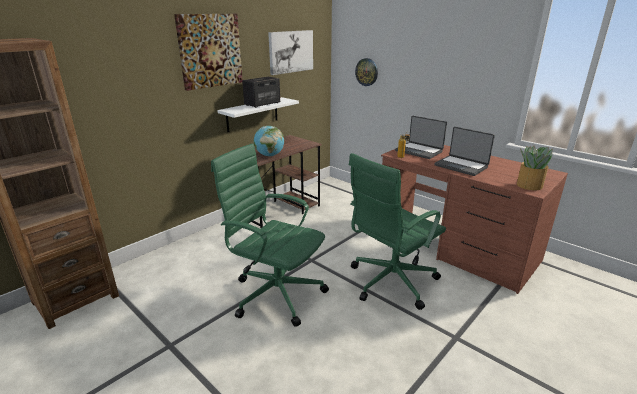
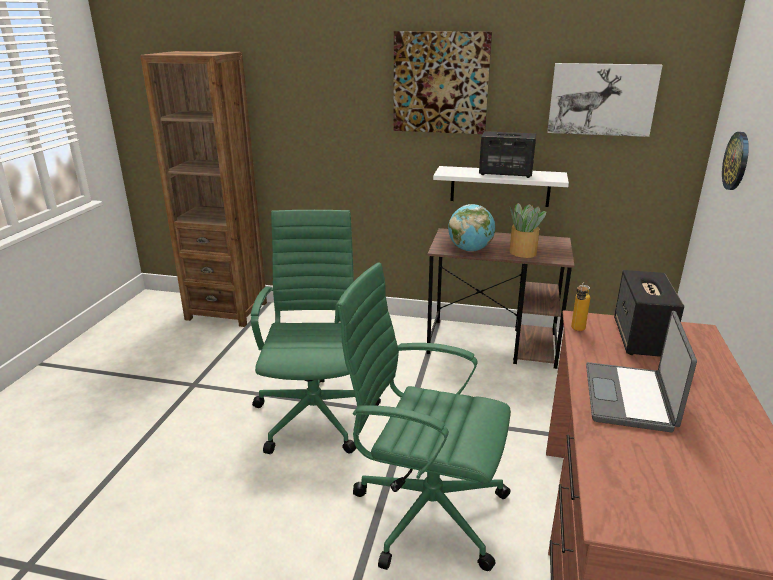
camera: 60 degrees right, 0 degrees up
laptop [395,116,447,159] -> speaker [614,270,684,357]
potted plant [517,146,553,190] -> potted plant moved to [510,203,546,258]

